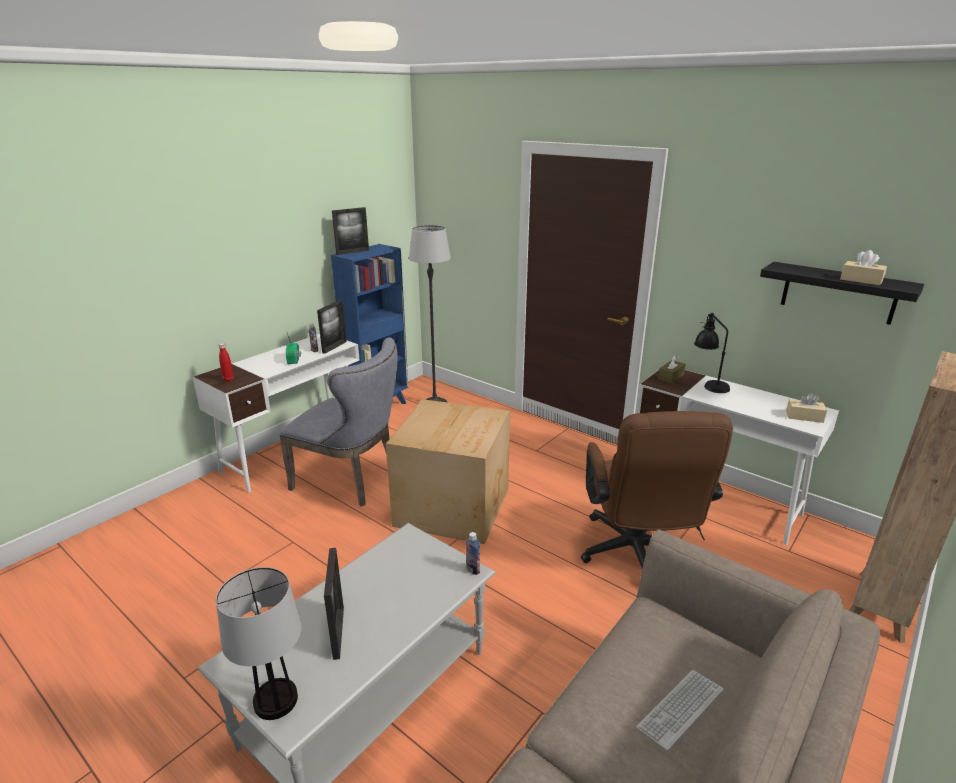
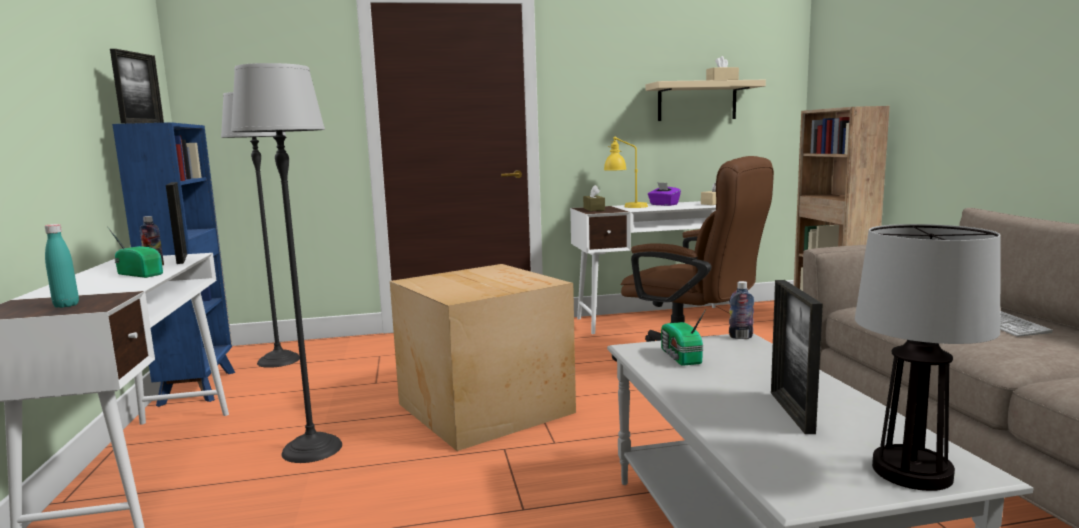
camera: 50 degrees left, 15 degrees down
red bottle [219,343,234,382] -> turquoise bottle [45,224,79,308]
grey chair [279,337,398,506] -> floor lamp [231,63,342,463]
picture frame [324,548,344,660] -> picture frame turned 120 degrees counterclockwise [771,280,823,434]
black table lamp [694,313,730,393] -> yellow table lamp [604,136,648,208]
black shelf [760,262,924,325] -> beige shelf [645,80,766,121]
none -> purple tissue box [648,182,681,206]
none -> radio [661,309,706,366]

